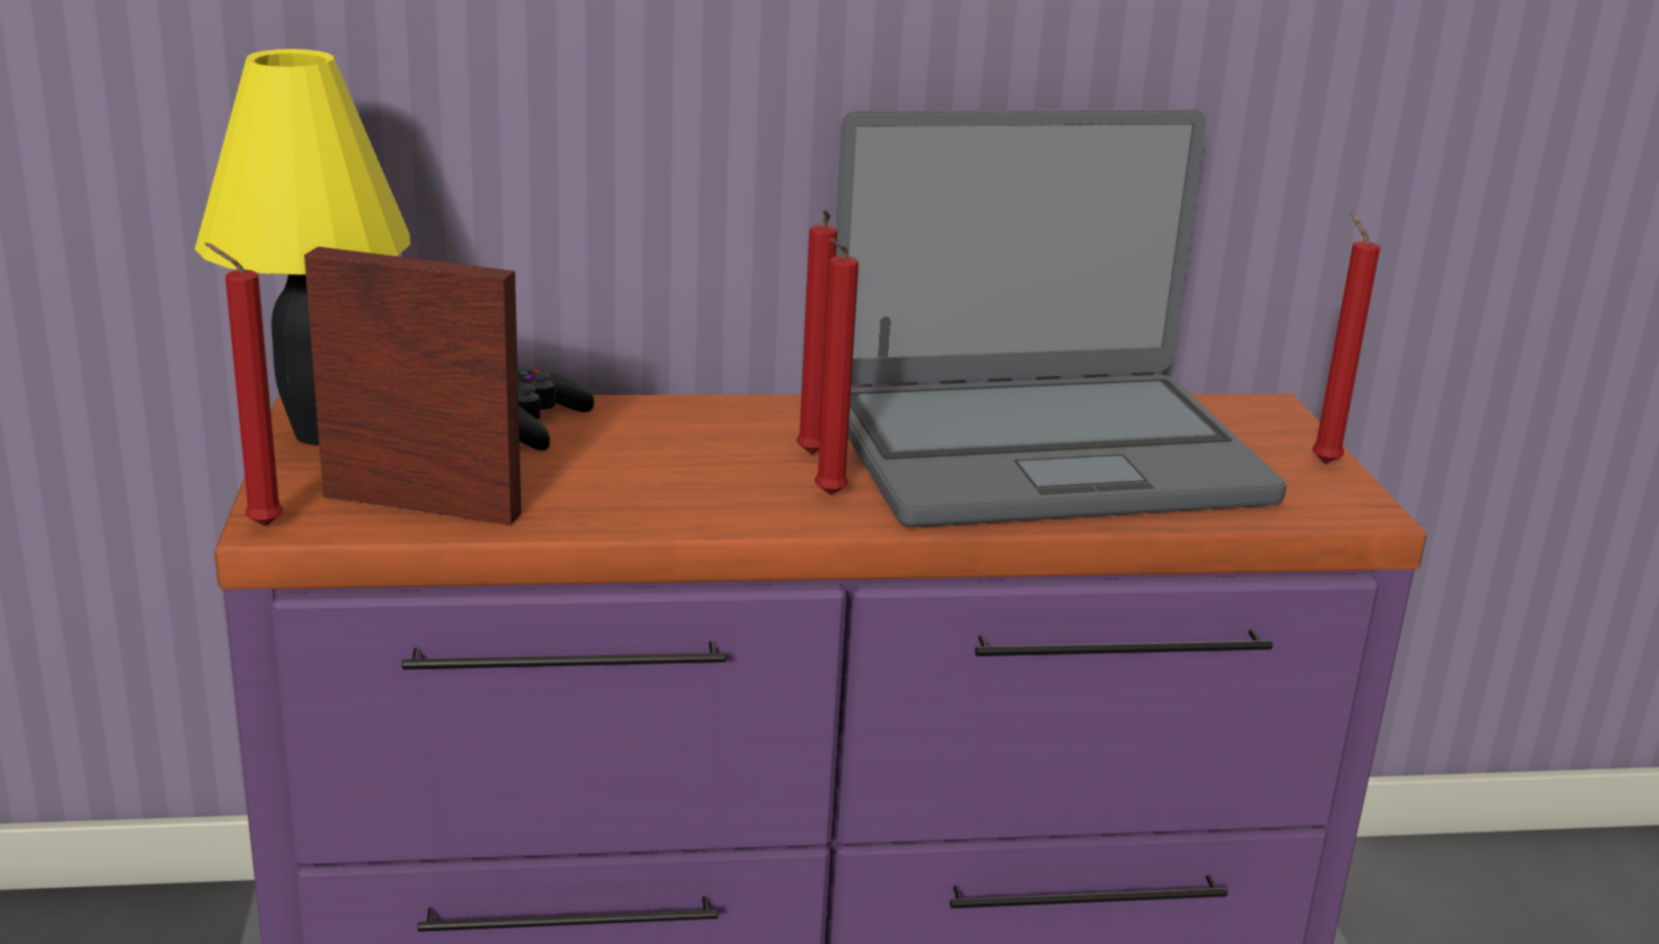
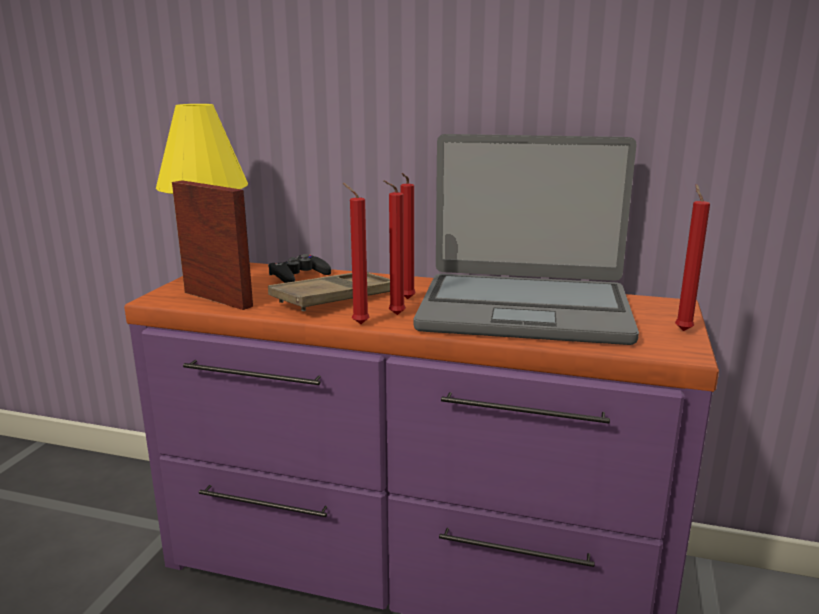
camera: 25 degrees right, 5 degrees down
red candle [204,243,283,526] -> red candle moved to [343,183,369,324]
none -> brown tray [268,272,390,311]

